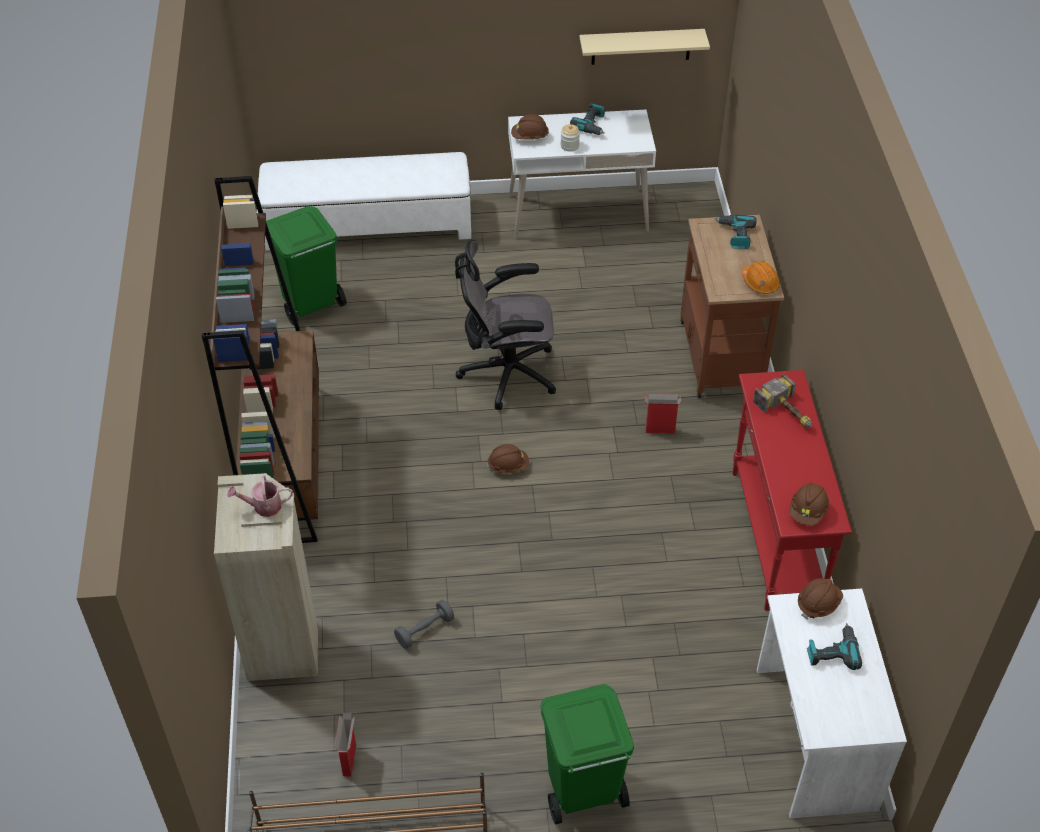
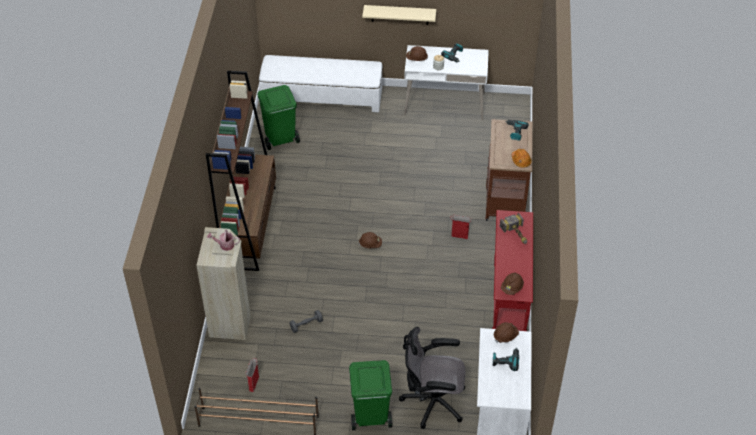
camera: 10 degrees right, 0 degrees up
office chair [455,240,556,410] -> office chair moved to [399,327,466,429]
beige shelf [579,29,710,65] -> beige shelf moved to [362,5,436,25]

